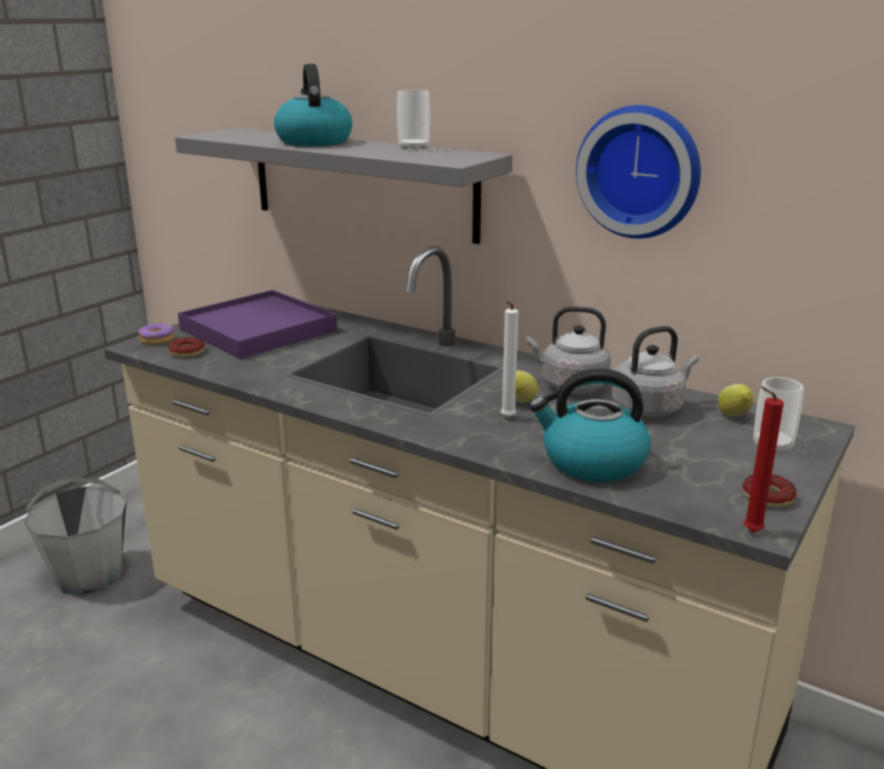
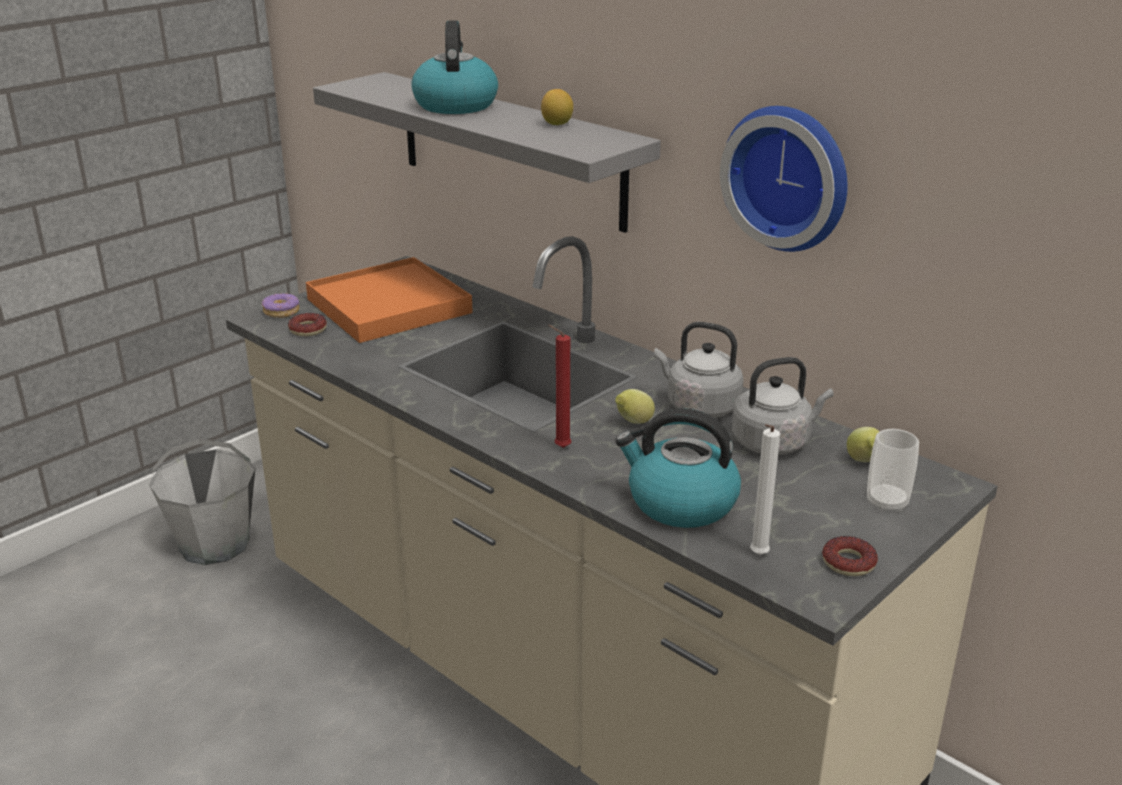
camera: 10 degrees right, 5 degrees up
purple tray [178,290,337,359] -> orange tray [306,257,473,343]
cup [397,90,430,151] -> lemon [541,89,573,125]
white candle [501,301,518,418] -> white candle moved to [750,424,780,555]
red candle [744,386,784,532] -> red candle moved to [548,325,572,448]

